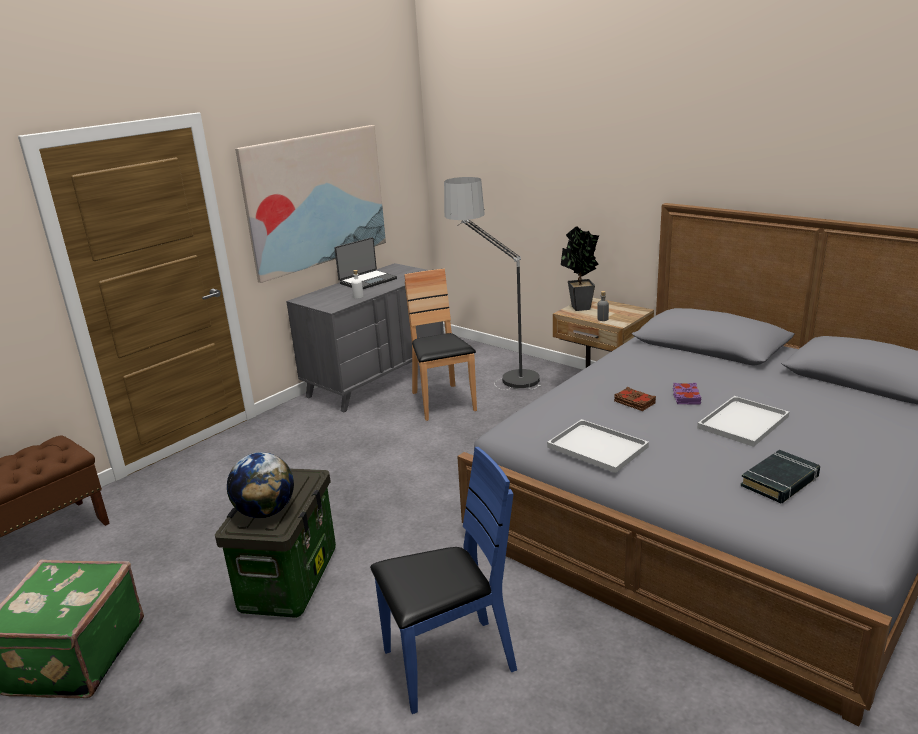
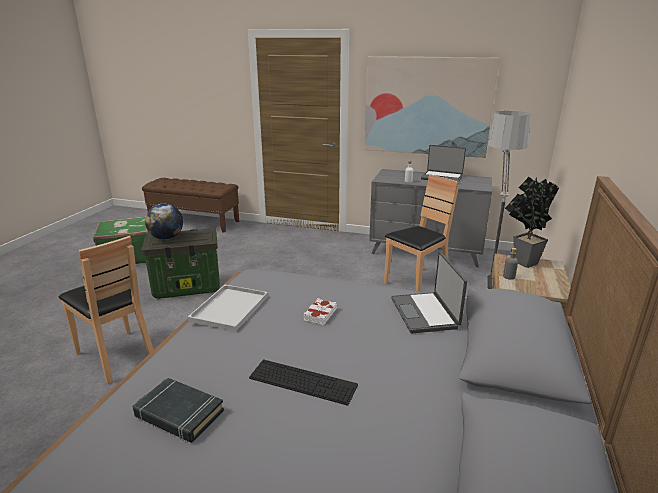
camera: 65 degrees right, 0 degrees up
blue chair [370,447,517,714] -> brown chair [59,236,153,384]
brown book [614,387,656,411] -> white book [303,298,337,325]
purple book [673,383,701,405] -> none
white tray [697,396,789,447] -> keyboard [249,359,358,406]
none -> laptop [391,252,467,333]

